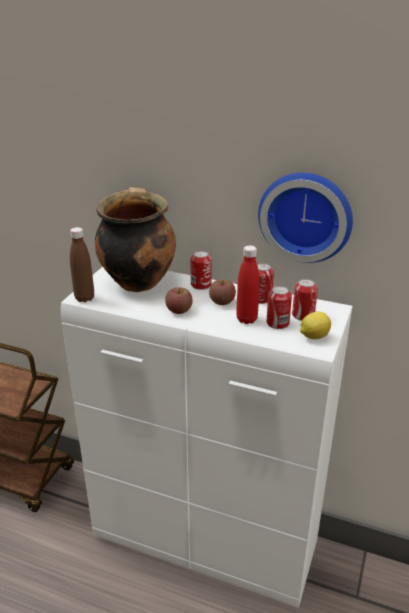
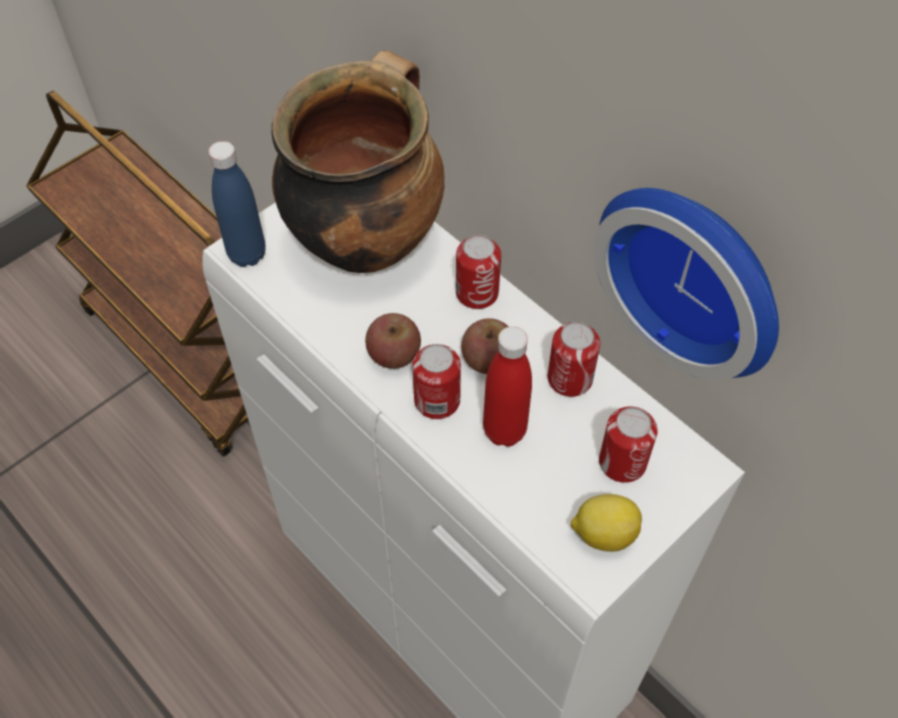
camera: 25 degrees right, 25 degrees up
brown bottle [70,227,94,302] -> blue bottle [208,141,266,267]
can [266,286,292,329] -> can moved to [412,344,461,419]

